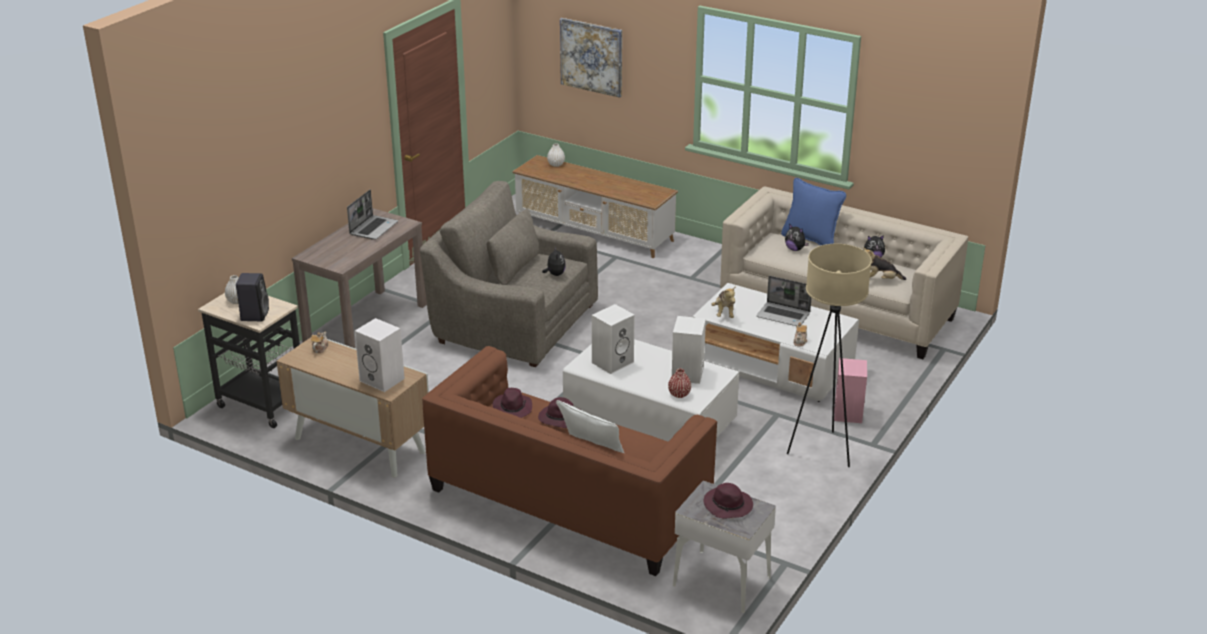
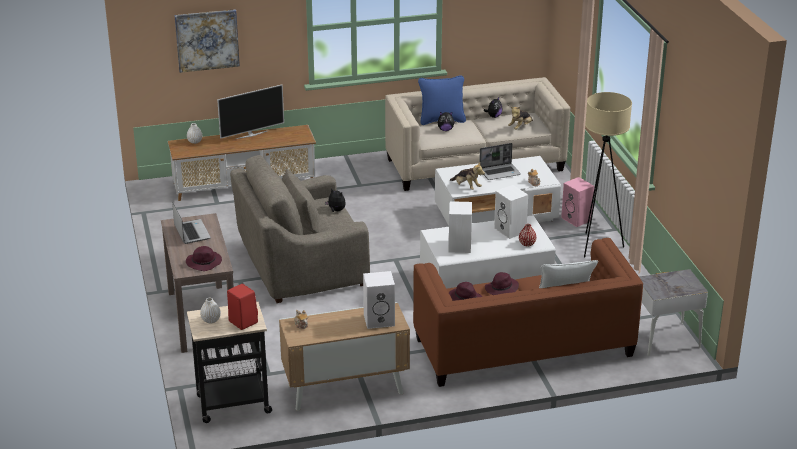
camera: 45 degrees left, 0 degrees up
black speaker [236,273,269,321] -> red speaker [227,284,258,330]
purple hat [703,483,753,518] -> purple hat moved to [186,246,222,271]
none -> television [217,85,284,139]

